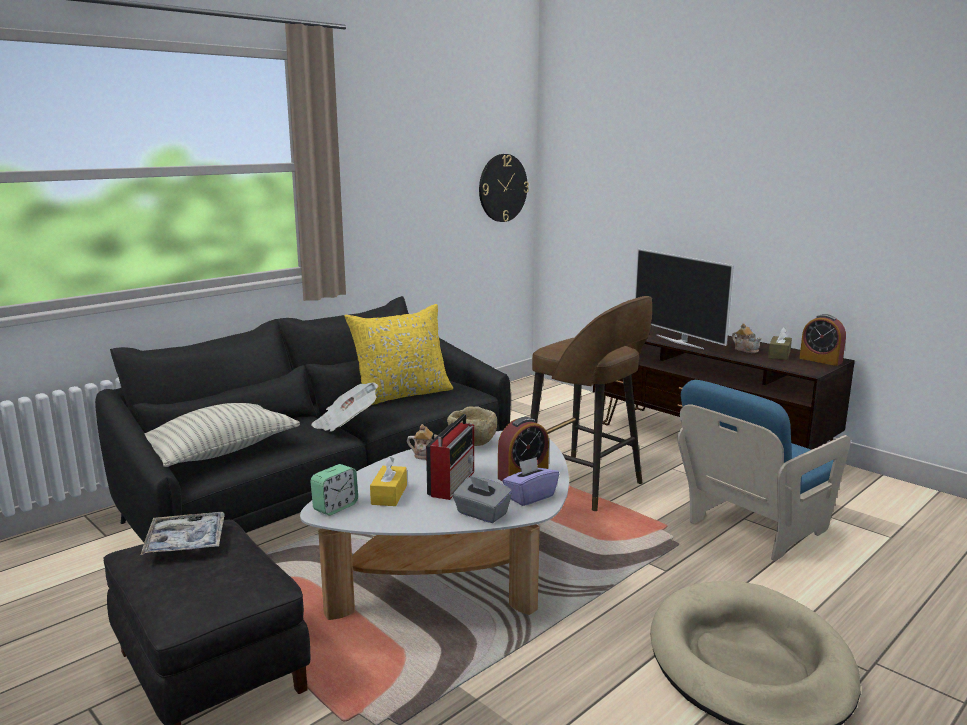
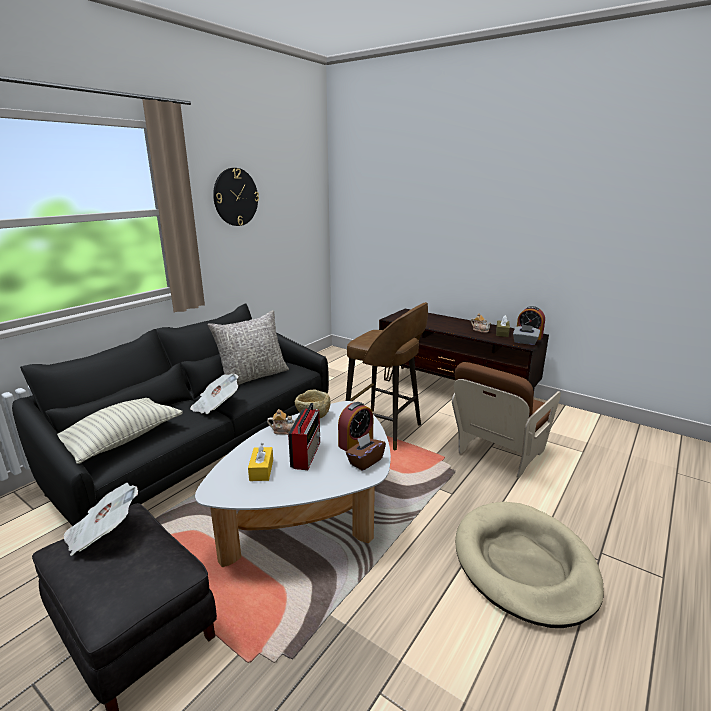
camera: 10 degrees left, 5 degrees up
tray [141,512,225,555] -> newspaper [63,483,138,556]
alarm clock [311,464,358,515] -> none
yellow pillow [344,304,453,405] -> grey pillow [207,310,289,385]
grey tissue box [452,476,512,523] -> grey tissue box moved to [513,324,540,345]
wall clock [479,154,529,222] -> wall clock moved to [213,168,259,226]
purple tissue box [502,457,559,506] -> brown tissue box [346,433,386,471]
television [635,249,734,349] -> none
blue armchair [677,380,850,561] -> brown armchair [452,362,561,478]

